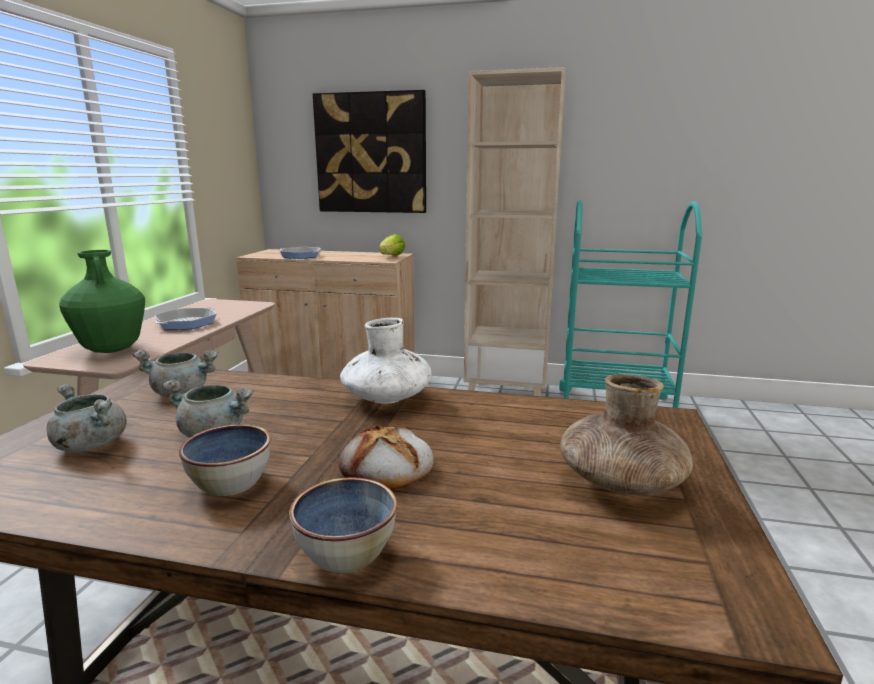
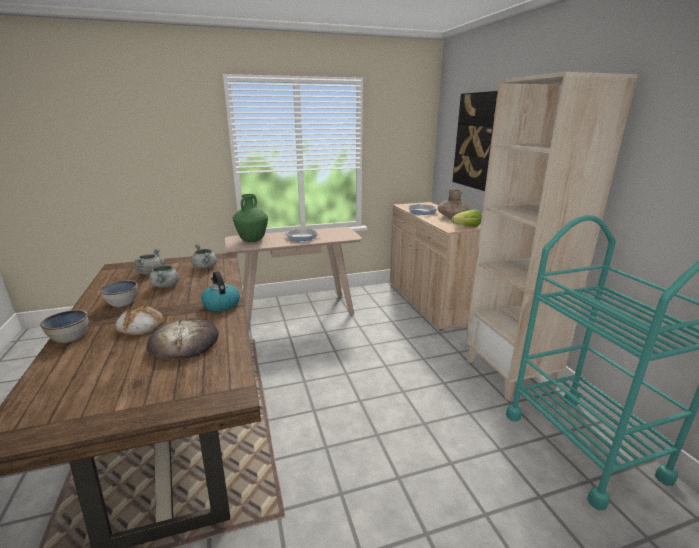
camera: 60 degrees right, 5 degrees up
white vase [340,318,431,404] -> kettle [201,271,240,311]
brown vase [560,374,693,495] -> brown vase moved to [437,189,469,218]
none -> bread [147,318,219,360]

